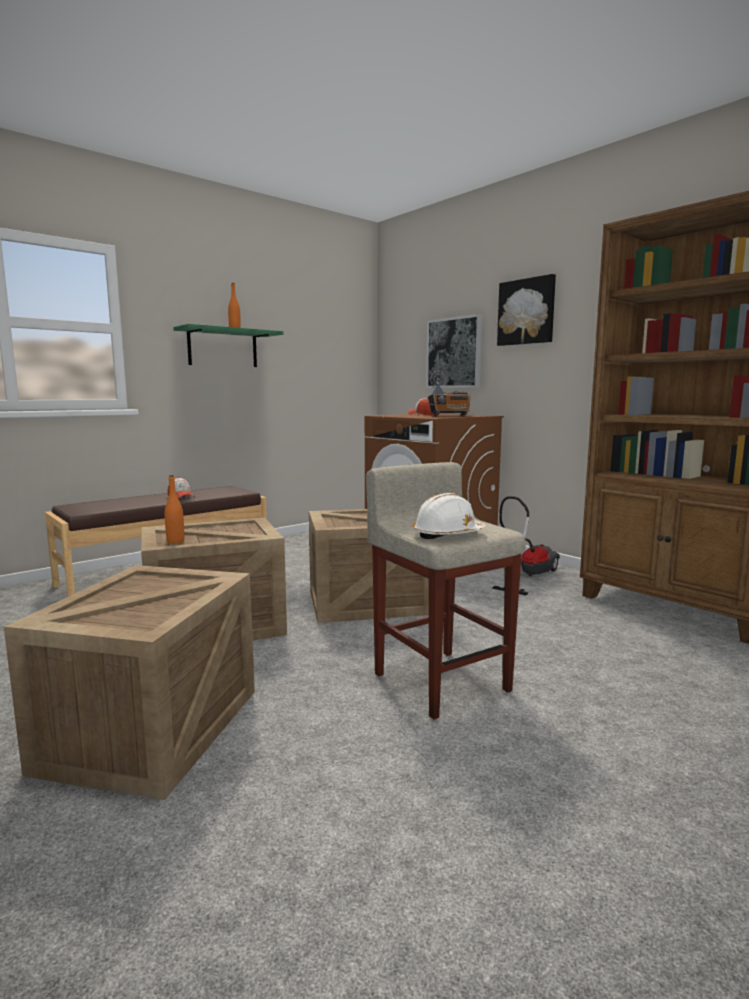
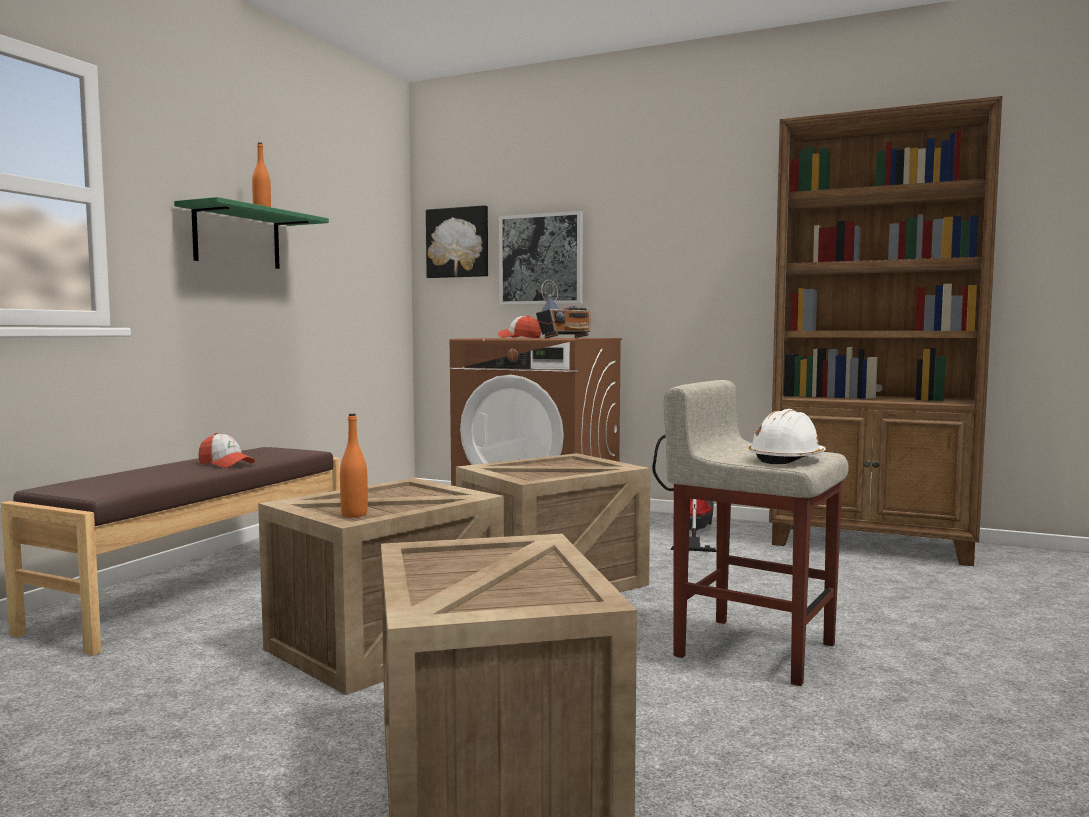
camera: 25 degrees left, 5 degrees down
picture [497,274,556,346] -> picture moved to [426,205,488,278]

